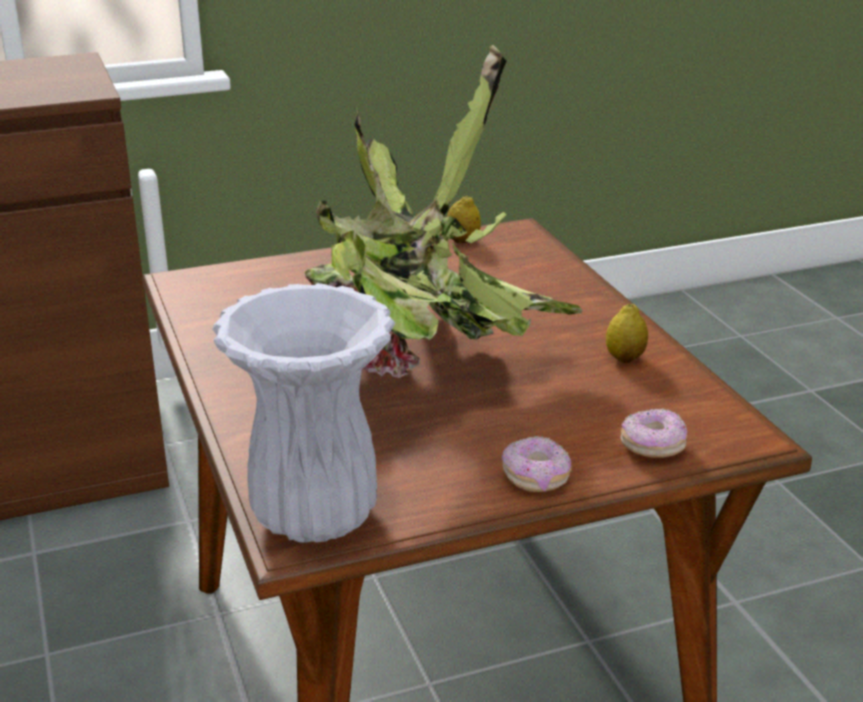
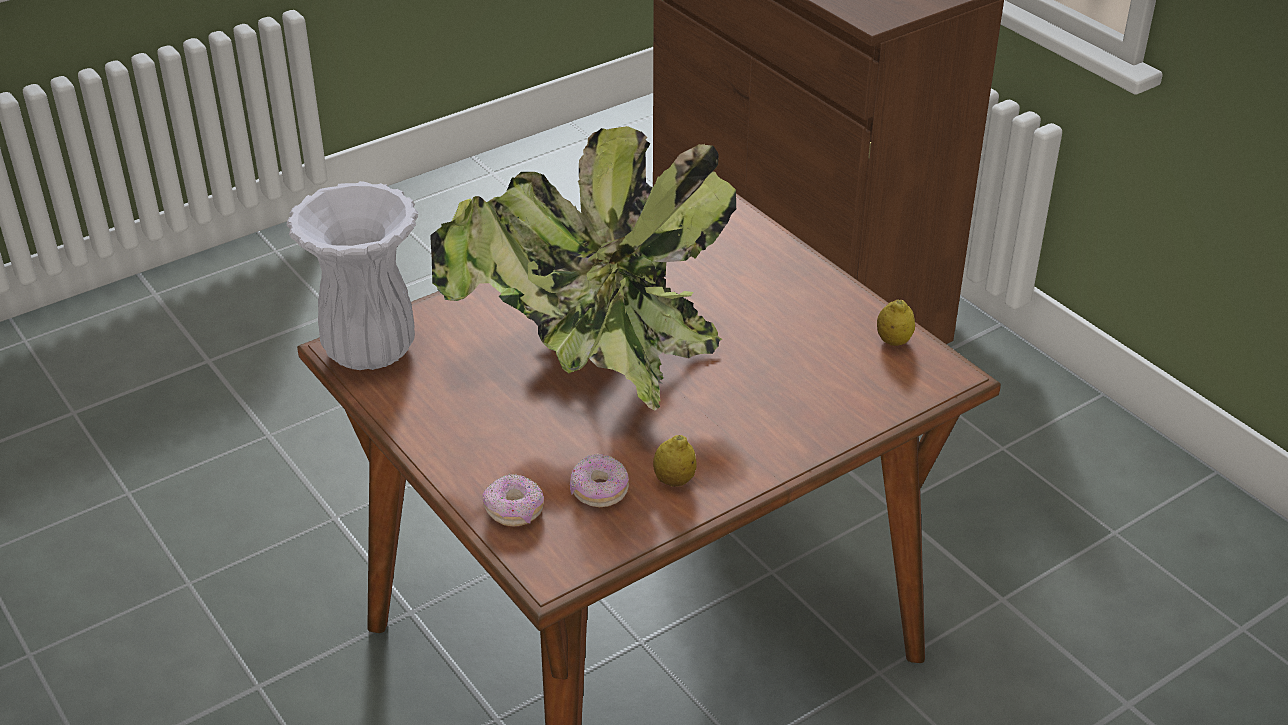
camera: 75 degrees right, 10 degrees up
donut [502,436,572,492] -> donut moved to [570,454,629,507]

